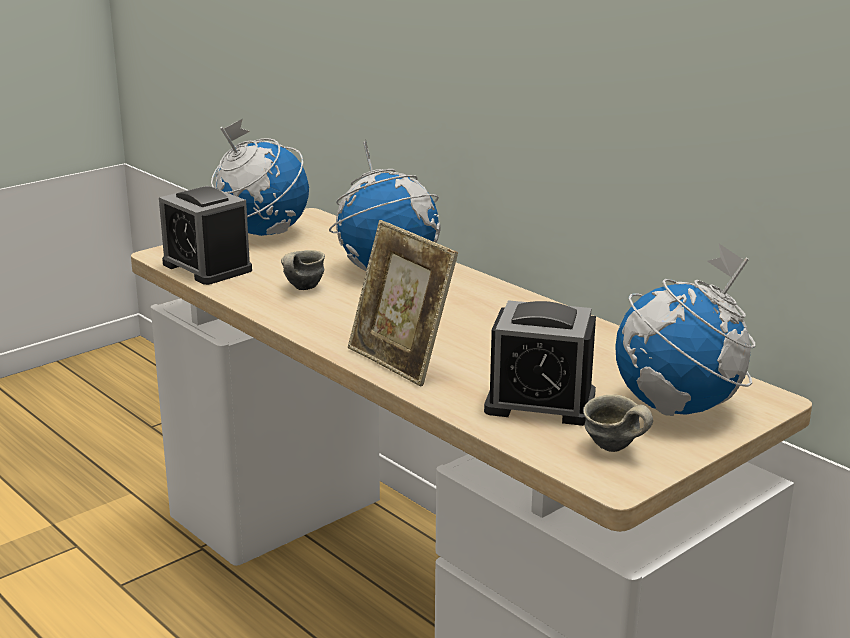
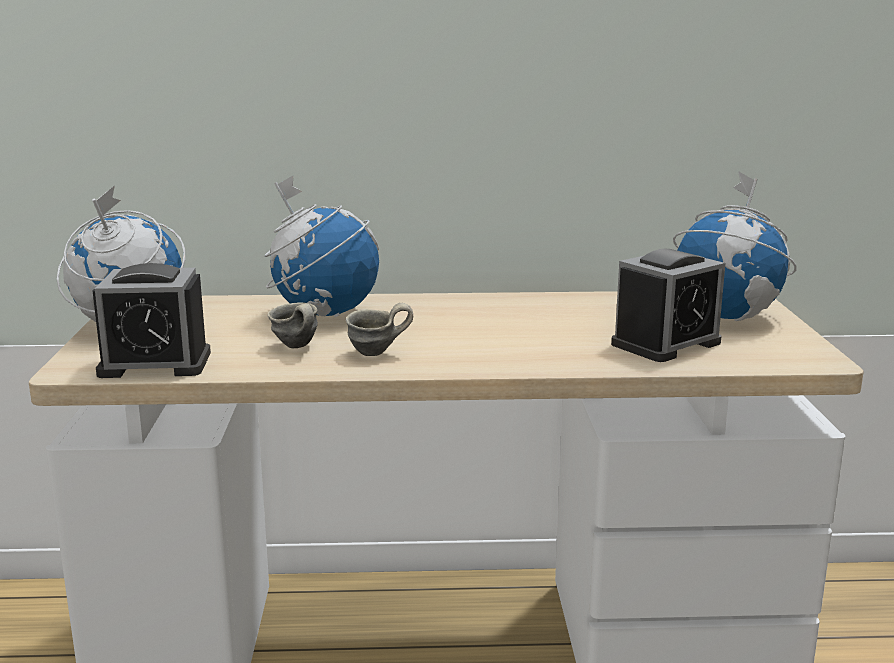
camera: 50 degrees left, 5 degrees down
picture frame [348,220,458,386] -> none
grey mug [583,395,653,452] -> grey mug moved to [346,303,413,356]

